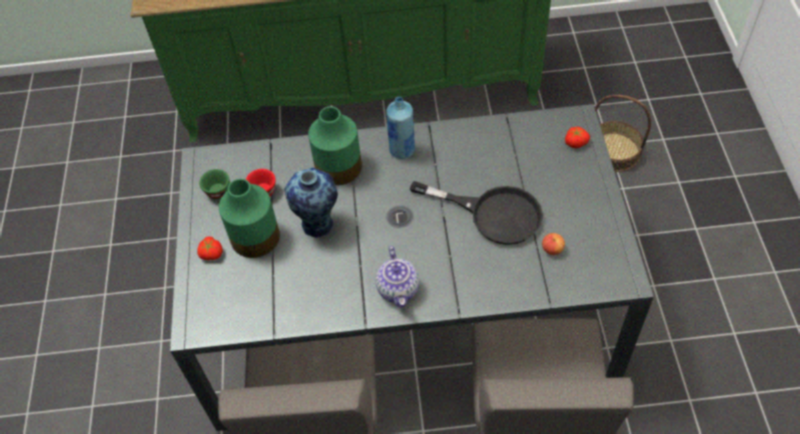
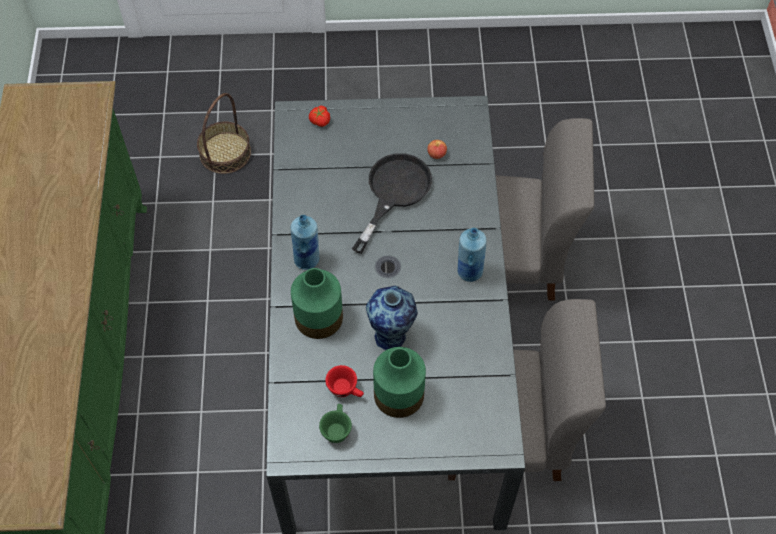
camera: 90 degrees left, 5 degrees up
tomato [197,237,223,260] -> none
teapot [376,246,419,308] -> blue bottle [457,228,487,282]

